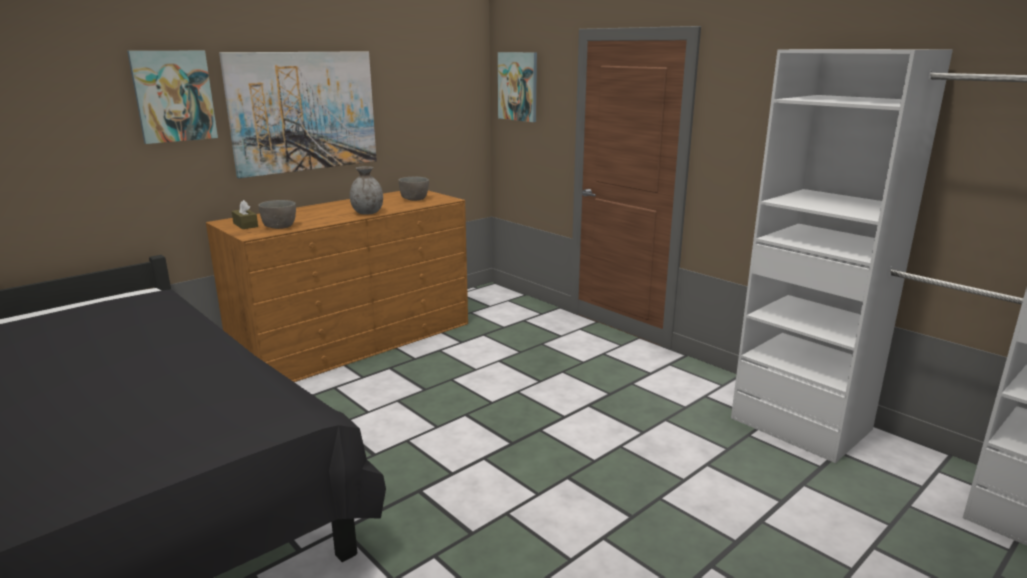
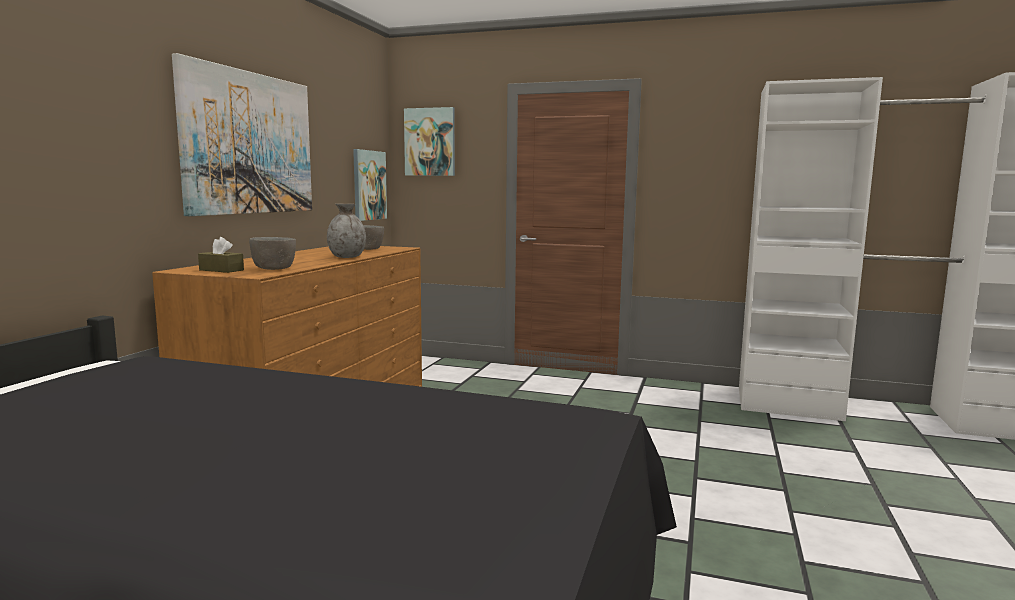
camera: 30 degrees left, 10 degrees down
picture [127,51,218,144] -> picture moved to [353,149,387,221]

